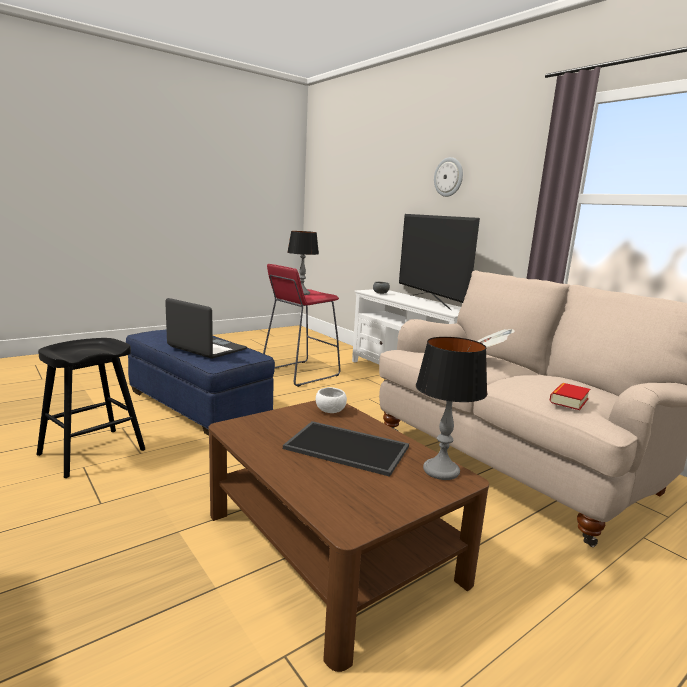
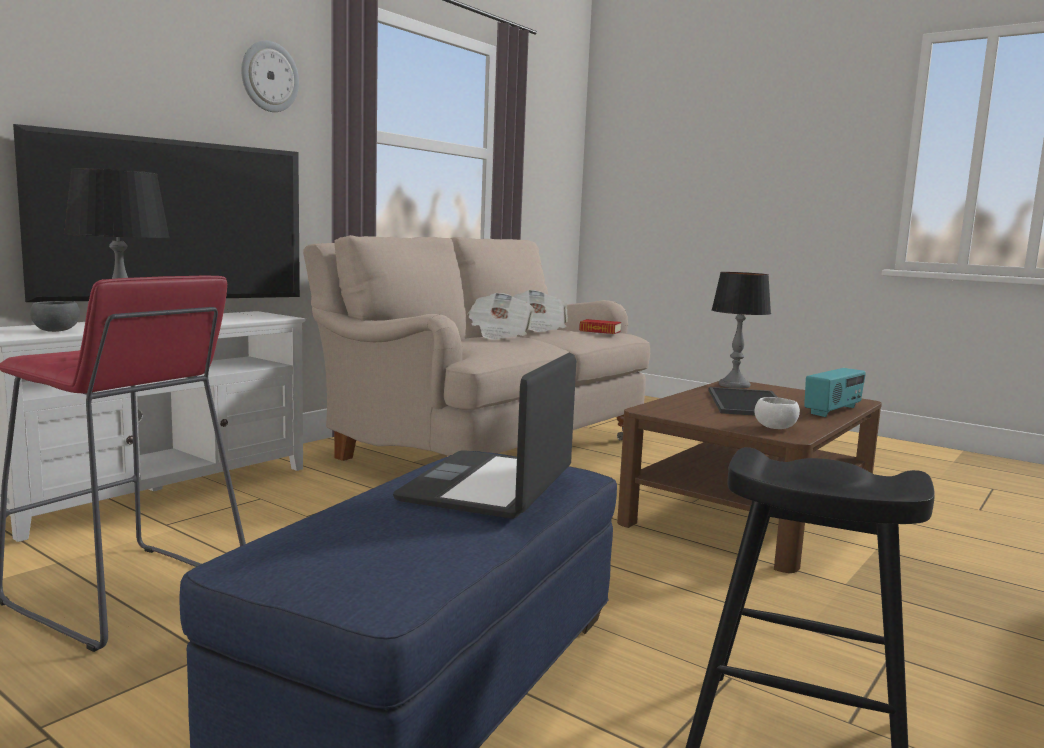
camera: 105 degrees left, 5 degrees down
white bowl [316,387,347,413] -> white bowl moved to [755,397,800,429]
wall clock [434,157,463,197] -> wall clock moved to [241,40,299,112]
none -> newspaper [513,290,568,332]
none -> radio [804,368,866,417]

